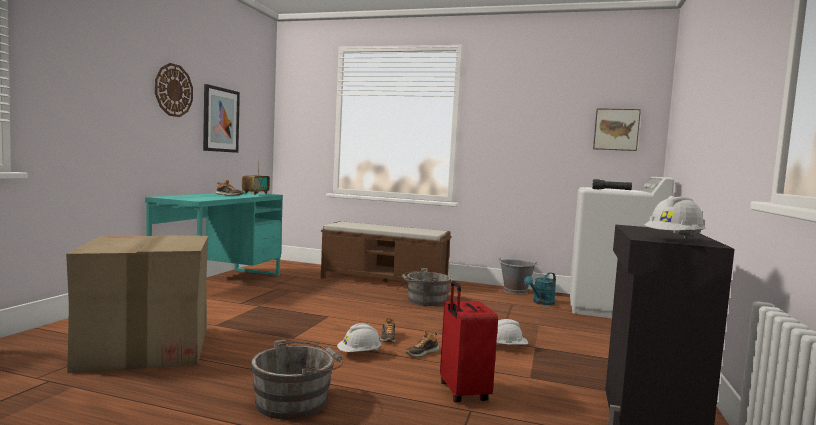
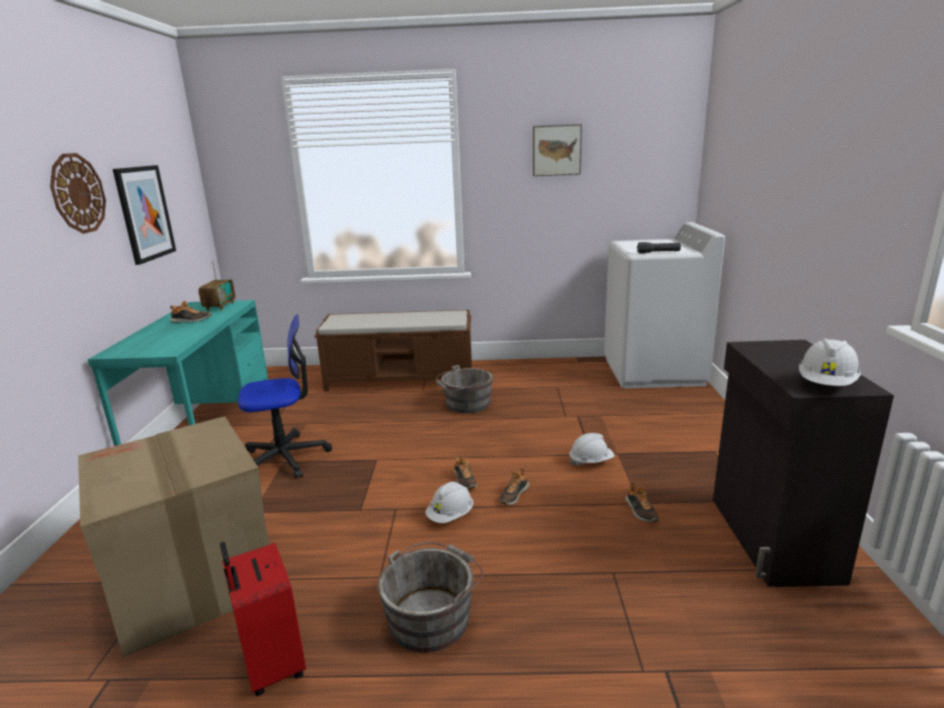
camera: 15 degrees left, 15 degrees up
red suitcase [440,281,498,402] -> red suitcase moved to [220,542,306,696]
grey bucket [498,257,538,295] -> none
turquoise watering can [524,273,556,305] -> none
picture [593,108,641,151] -> picture moved to [533,124,582,176]
none -> office chair [238,314,332,479]
none -> shoe [626,482,659,522]

